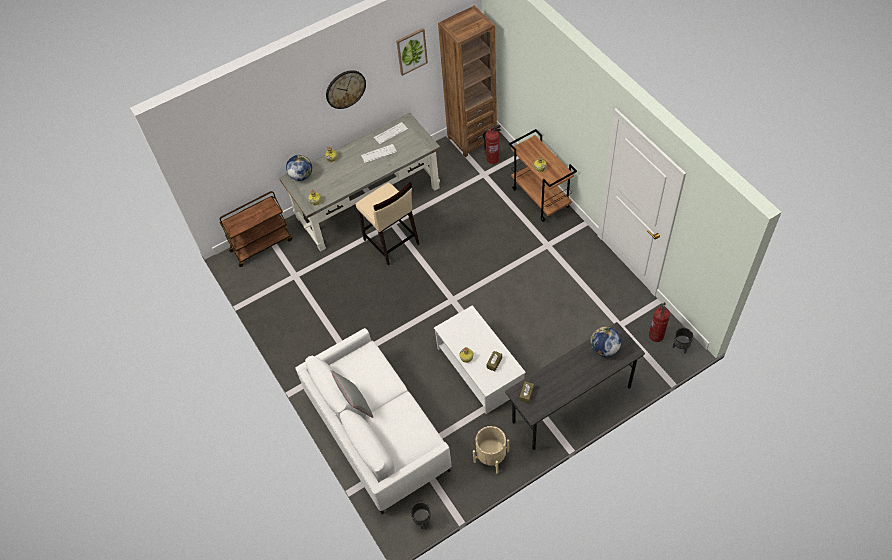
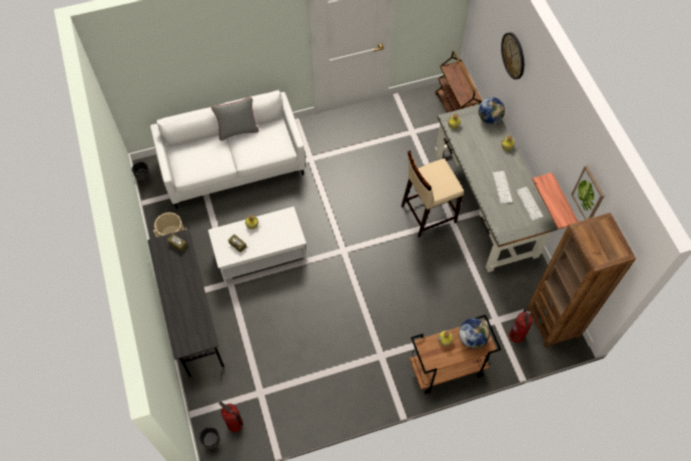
camera: 100 degrees right, 5 degrees up
wall clock [326,70,366,109] -> wall clock moved to [501,32,524,80]
globe [590,327,621,357] -> globe moved to [459,318,490,349]
none -> shelf [532,173,578,229]

